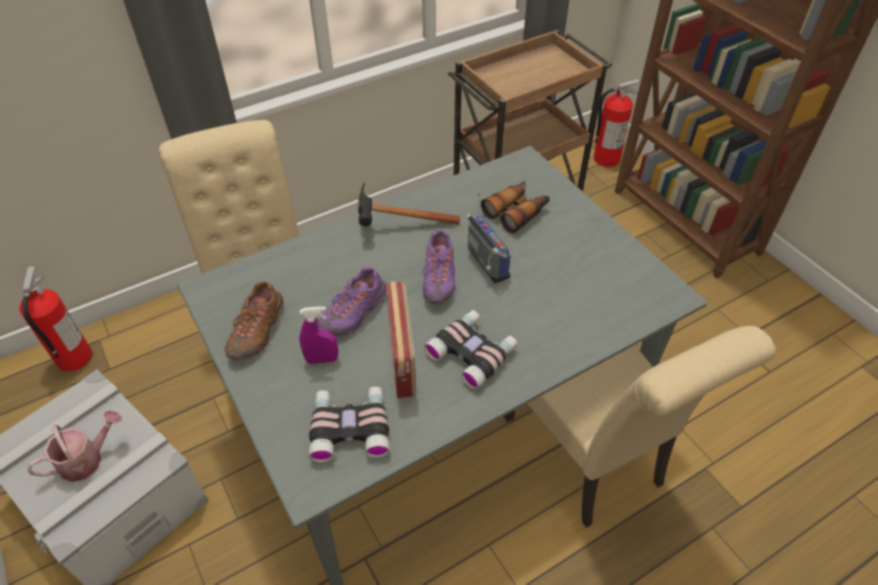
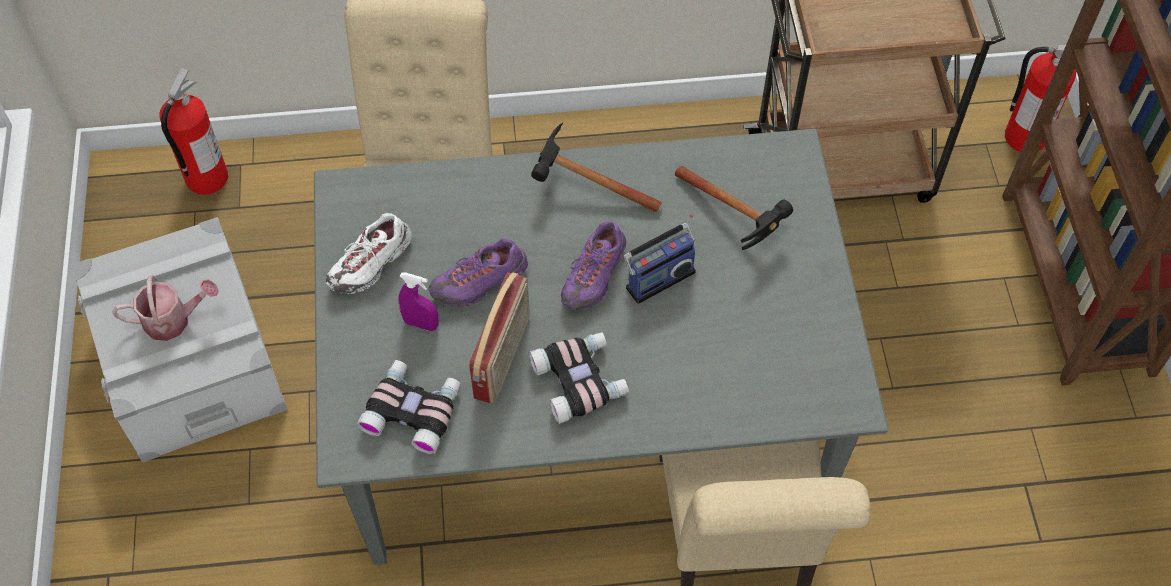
camera: 25 degrees right, 10 degrees up
brown shoe [225,281,284,361] -> white shoe [326,213,412,294]
radio [466,193,511,283] -> radio turned 60 degrees clockwise [623,214,696,304]
binoculars [481,181,550,234] -> hammer [675,166,793,250]

